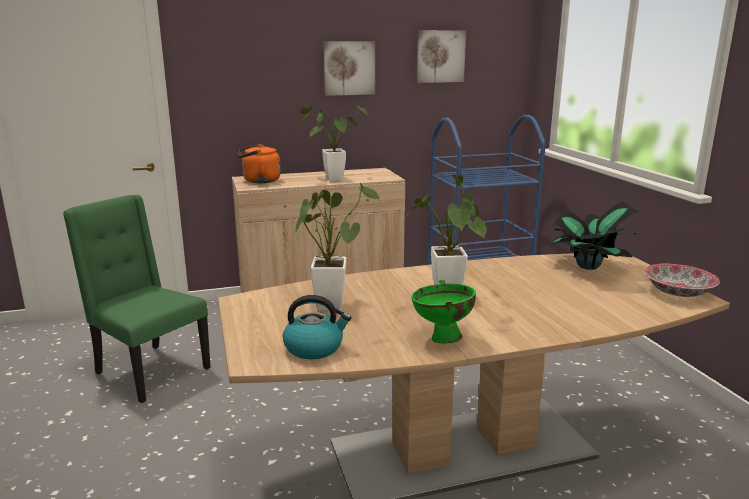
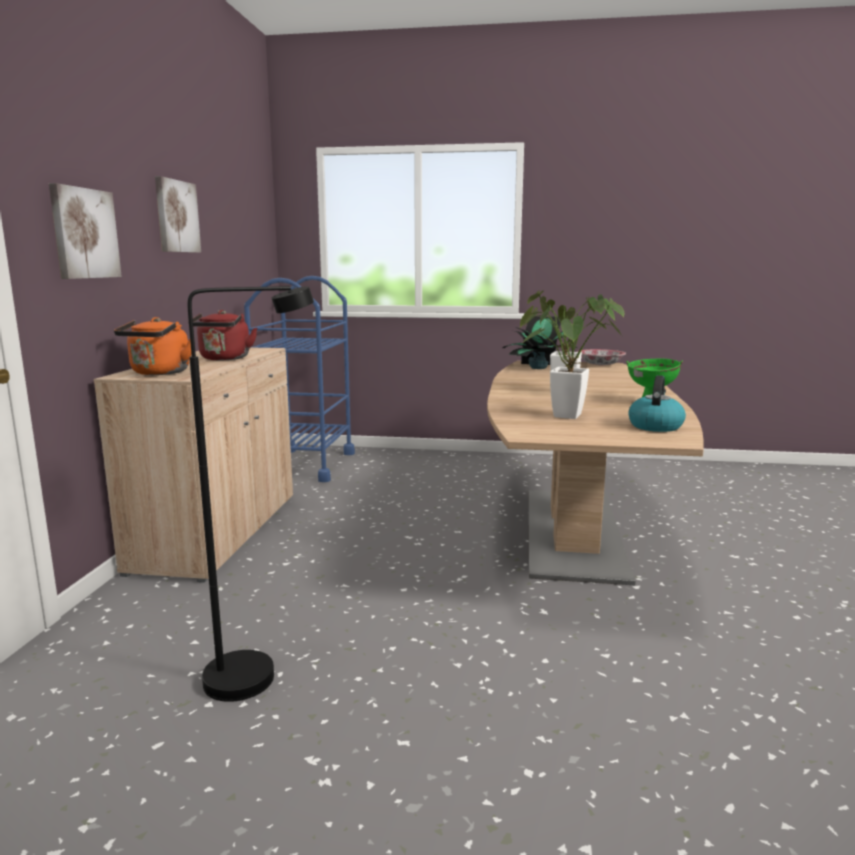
camera: 65 degrees left, 5 degrees down
green chair [63,195,211,403] -> black floor lamp [187,286,314,702]
potted plant [300,105,368,181] -> red kettle [188,310,257,360]
picture [417,30,466,83] -> picture moved to [49,183,122,279]

